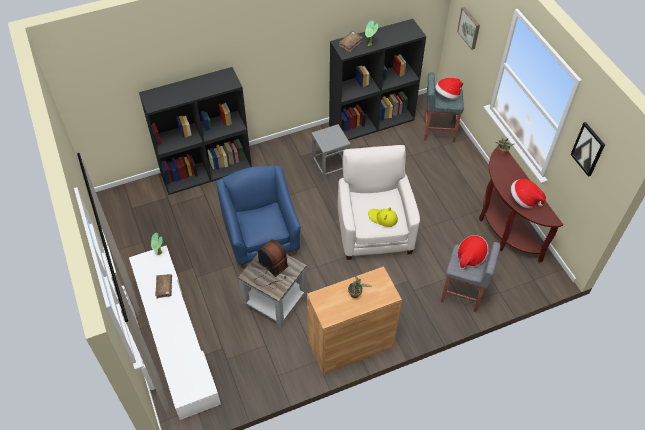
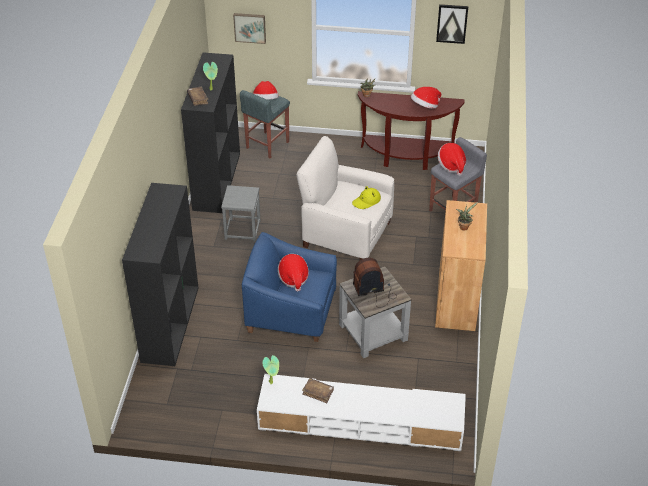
camera: 60 degrees left, 10 degrees down
none -> hat [278,254,309,291]

